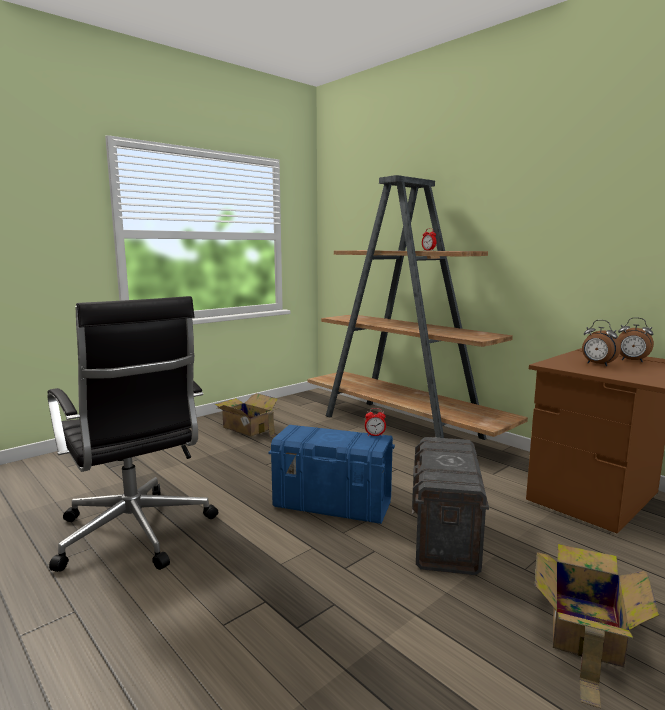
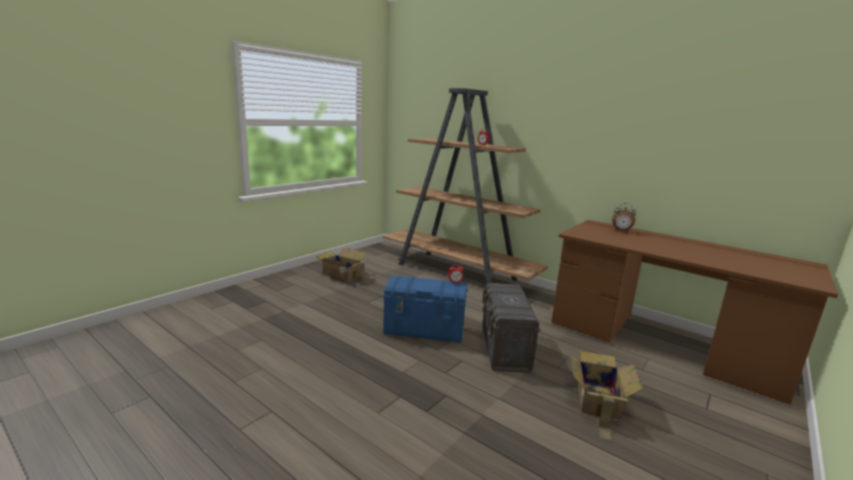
camera: 10 degrees left, 5 degrees up
black office chair [47,296,218,572] -> none
alarm clock [582,320,621,366] -> none

